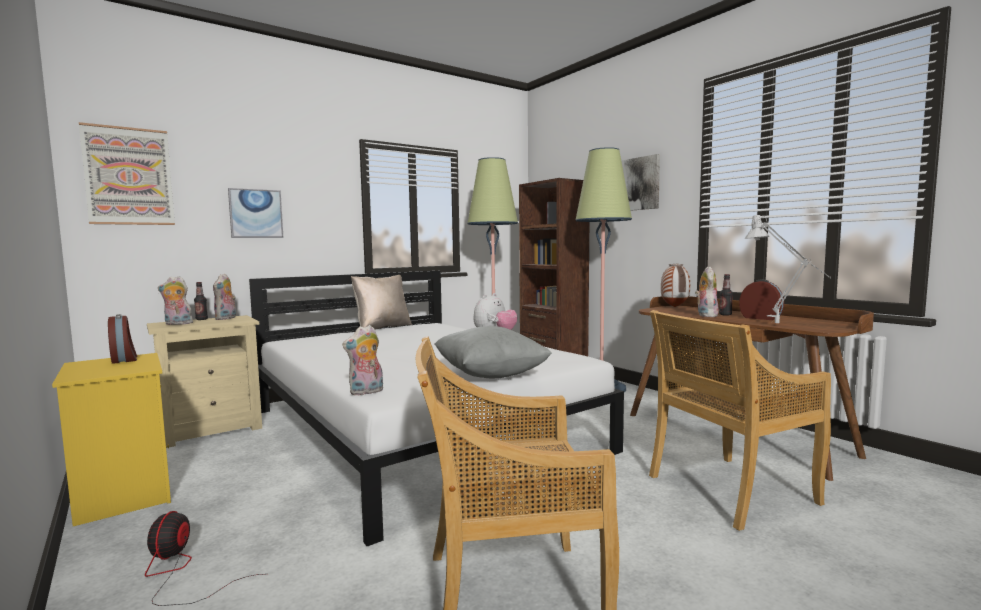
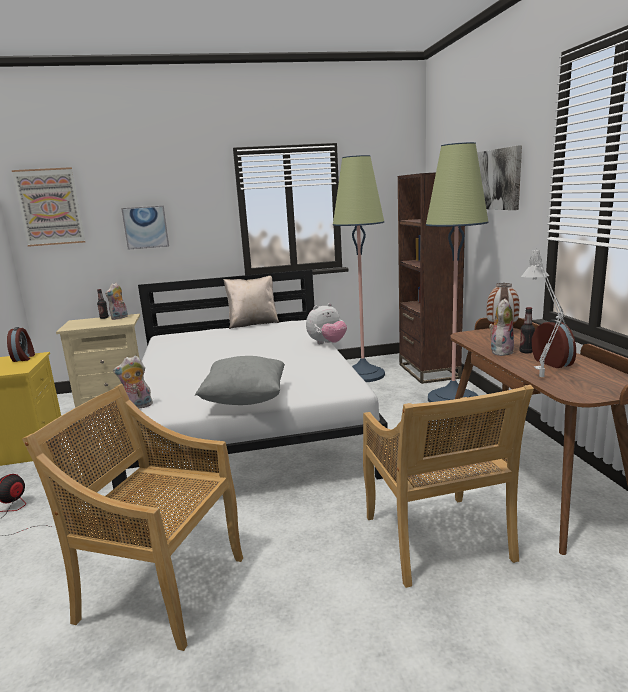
camera: 25 degrees right, 10 degrees up
plush toy [158,276,193,325] -> none
beige chair [649,310,831,531] -> beige chair turned 105 degrees counterclockwise [363,385,534,588]

